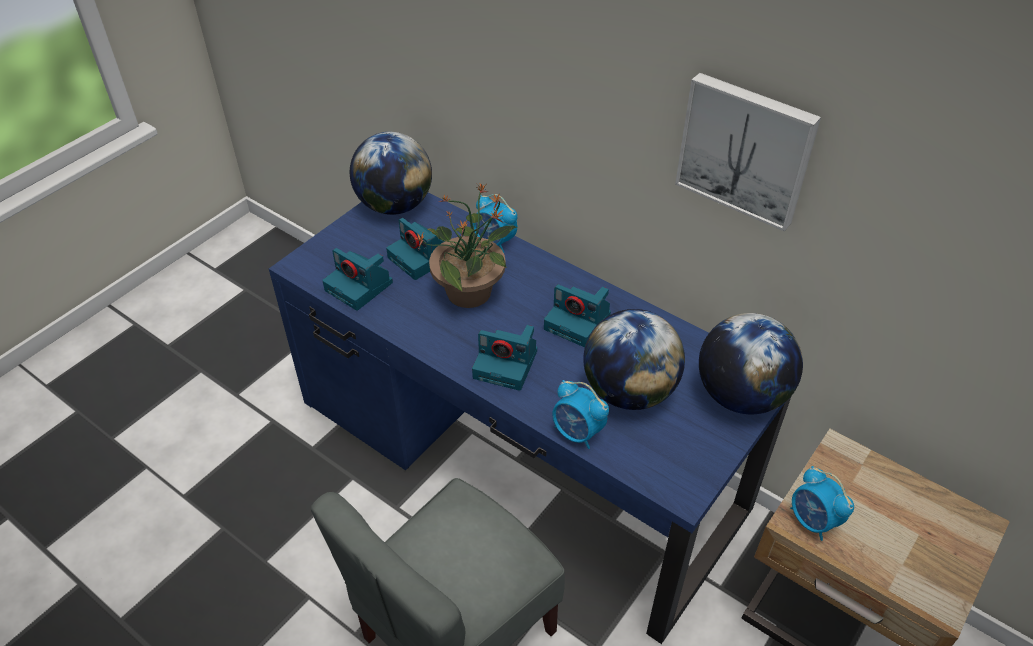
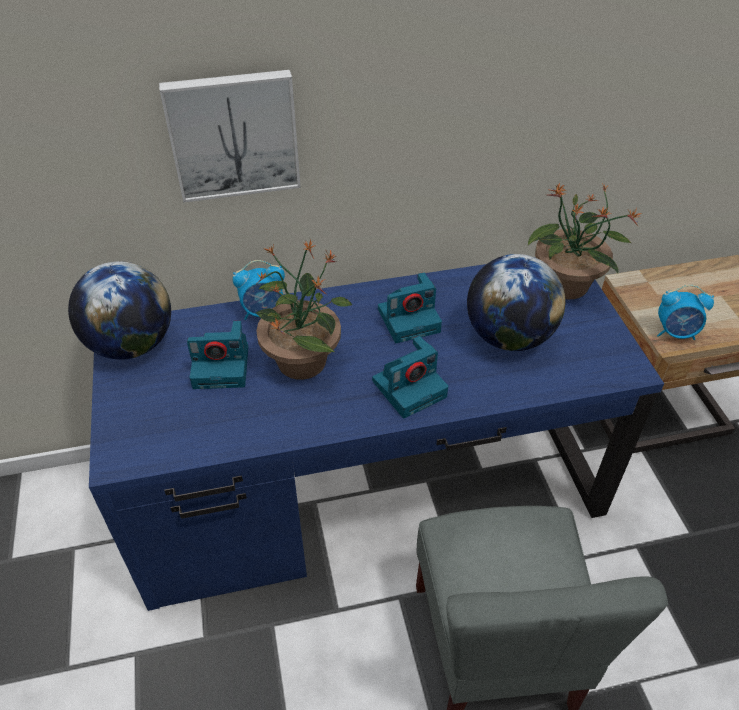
camera: 50 degrees left, 0 degrees up
camera [322,248,393,311] -> none
alarm clock [552,380,609,449] -> none
picture [675,73,821,231] -> picture moved to [159,70,301,203]
globe [699,313,803,414] -> potted plant [528,182,643,299]

